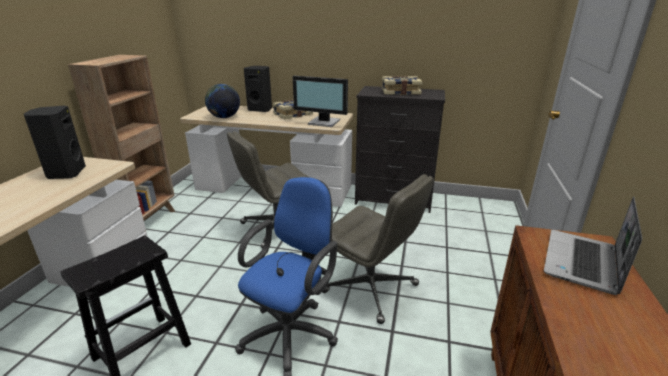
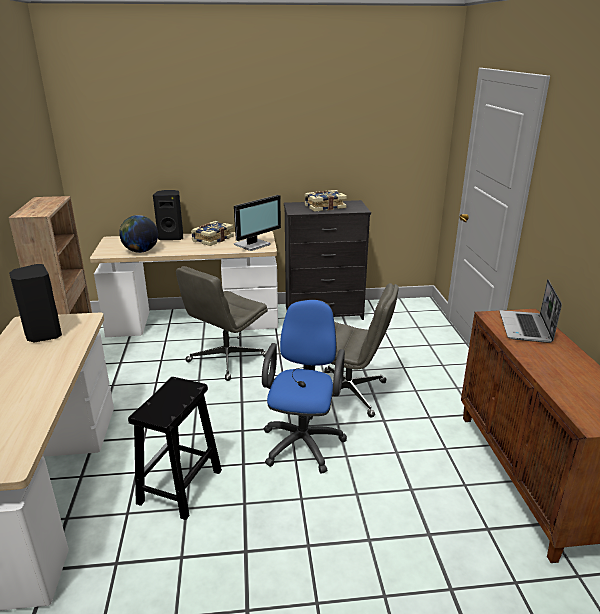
camera: 20 degrees left, 0 degrees up
monitor [293,76,348,127] -> monitor turned 45 degrees counterclockwise [234,195,281,251]

